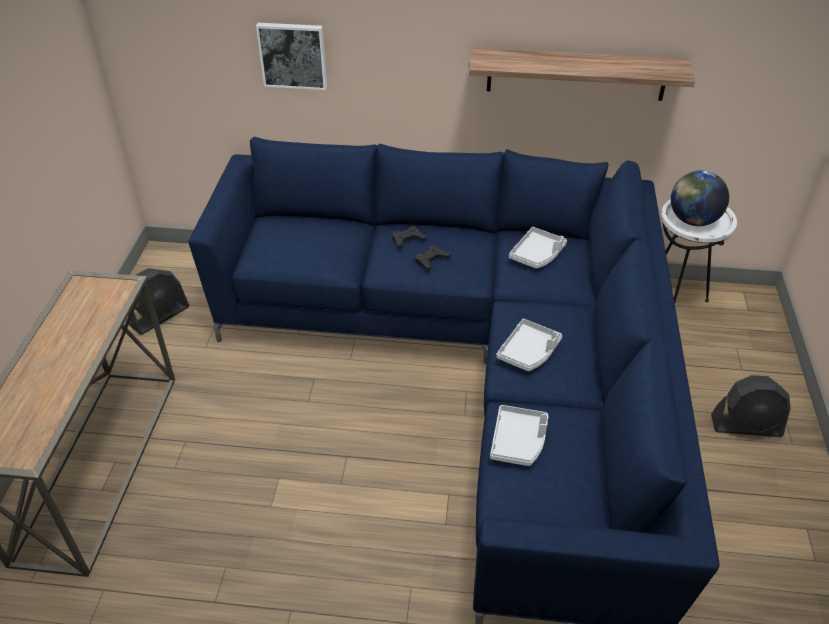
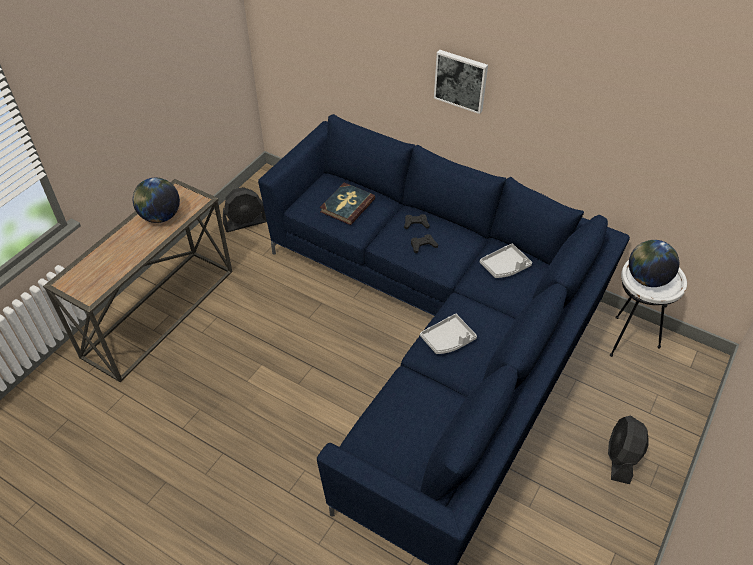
camera: 25 degrees right, 5 degrees up
picture [256,23,327,90] -> picture moved to [434,50,488,114]
shelf [469,48,695,101] -> none
grey tray [490,405,548,466] -> none
black fan [711,375,791,437] -> black fan turned 75 degrees clockwise [608,416,649,484]
none -> globe [133,178,180,223]
none -> book [320,182,375,225]

